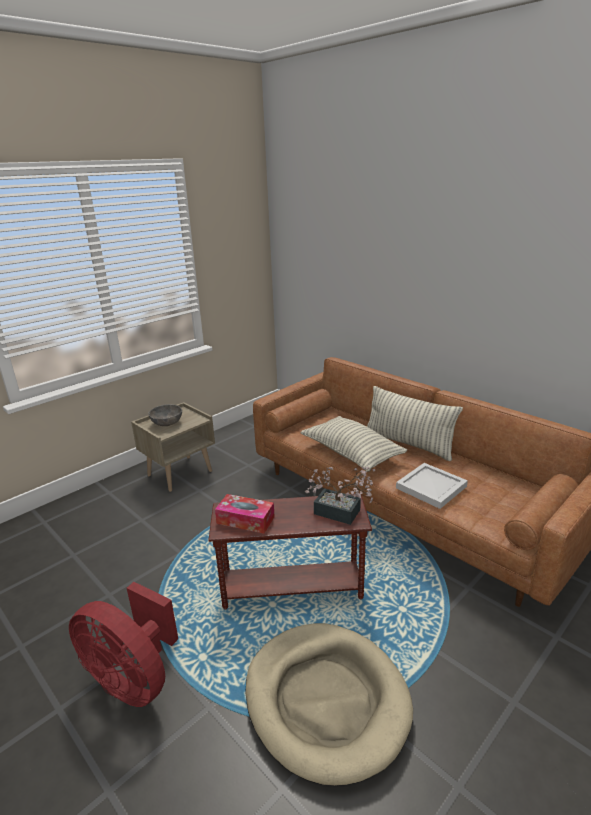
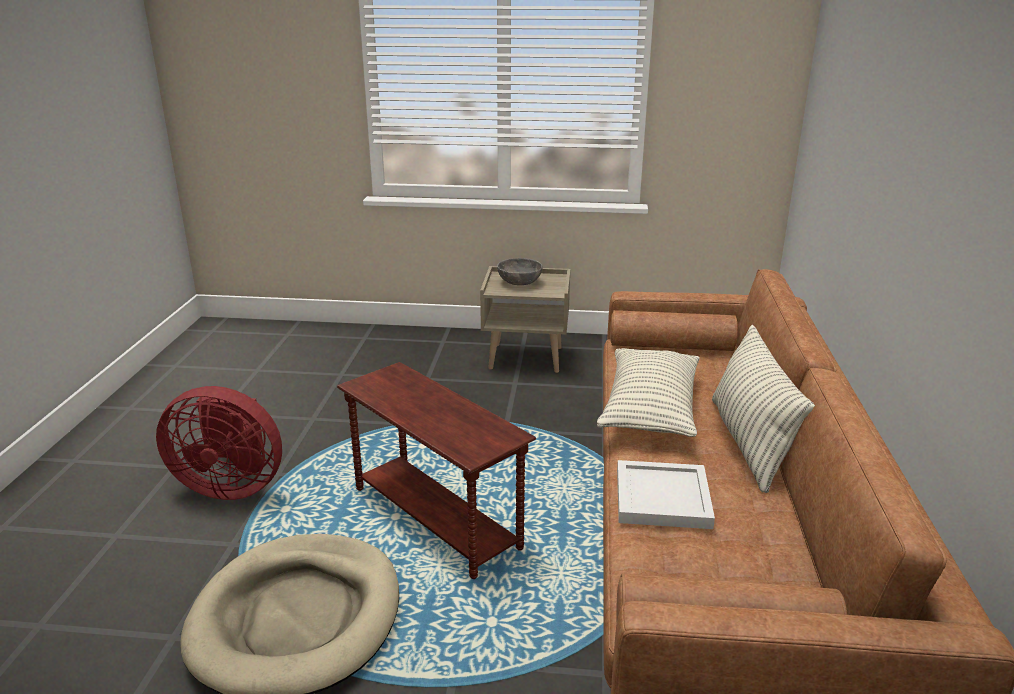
camera: 50 degrees right, 0 degrees up
red fan [69,582,178,707] -> red fan turned 75 degrees counterclockwise [156,386,282,500]
tissue box [215,494,275,534] -> none
potted plant [305,466,375,525] -> none

